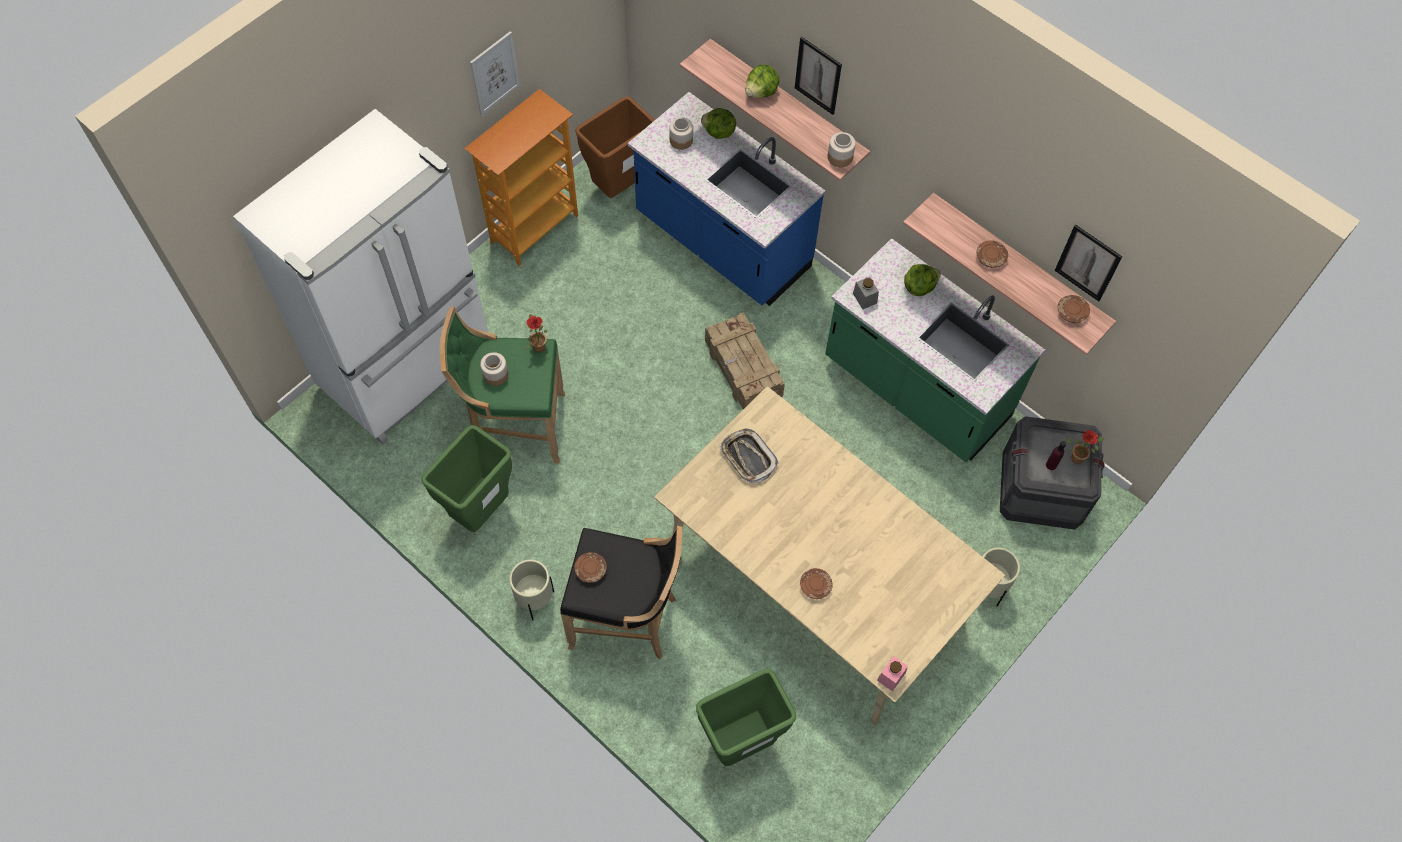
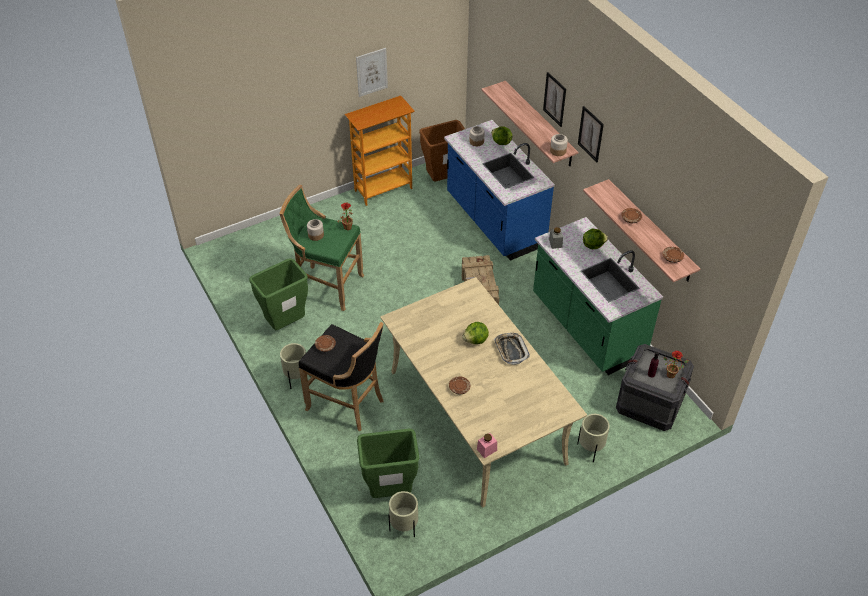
camera: 20 degrees right, 15 degrees down
white fridge [233,109,488,444] -> none
tray [719,428,779,483] -> tray moved to [494,333,530,365]
lettuce [745,65,780,98] -> lettuce moved to [462,322,489,344]
picture [1055,224,1122,301] -> picture moved to [578,106,604,162]
none -> beige planter [388,491,418,537]

